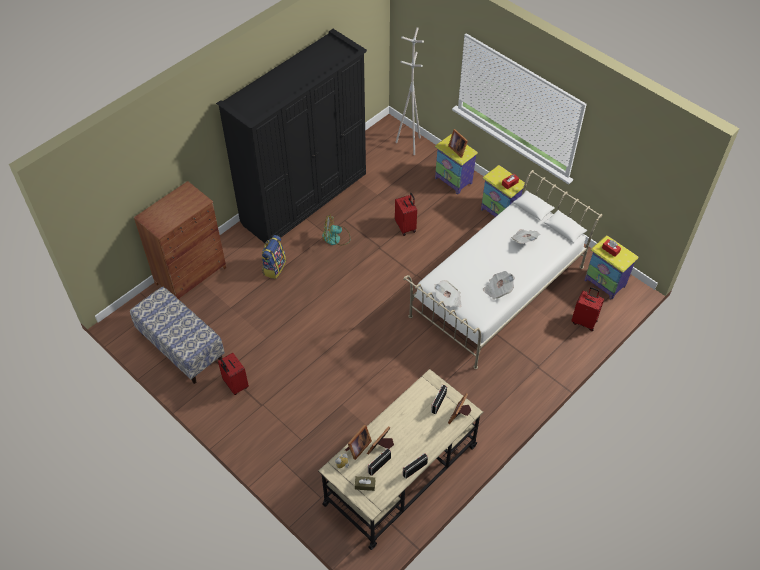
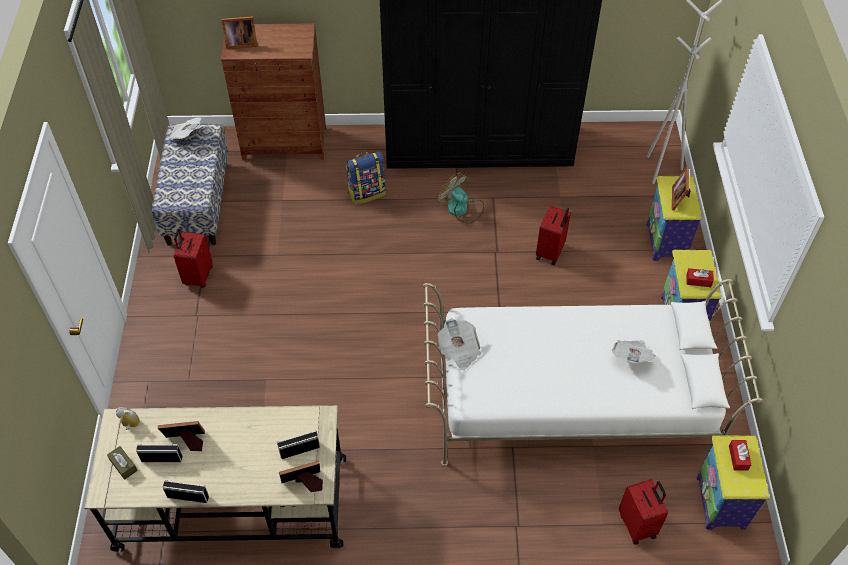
camera: 45 degrees right, 0 degrees up
picture frame [345,424,372,460] -> picture frame moved to [221,16,257,49]
newspaper [483,271,515,300] -> newspaper moved to [168,117,202,139]

